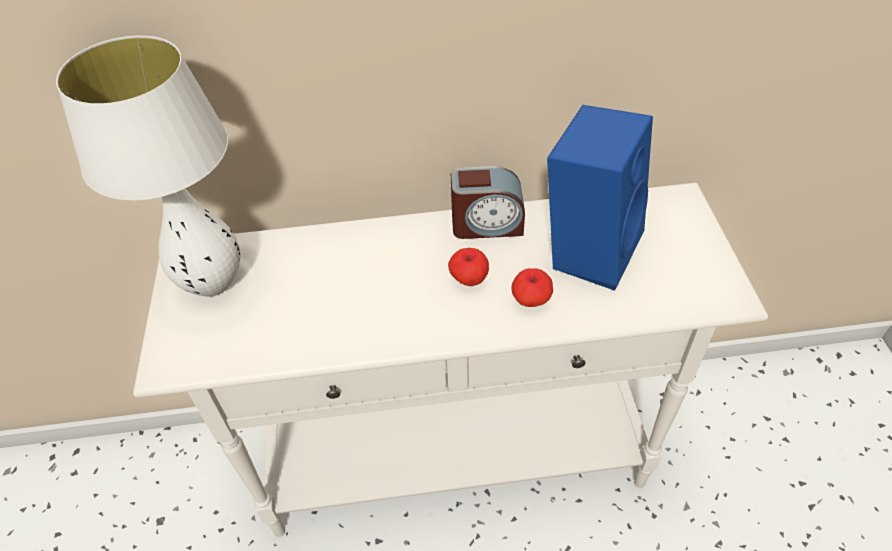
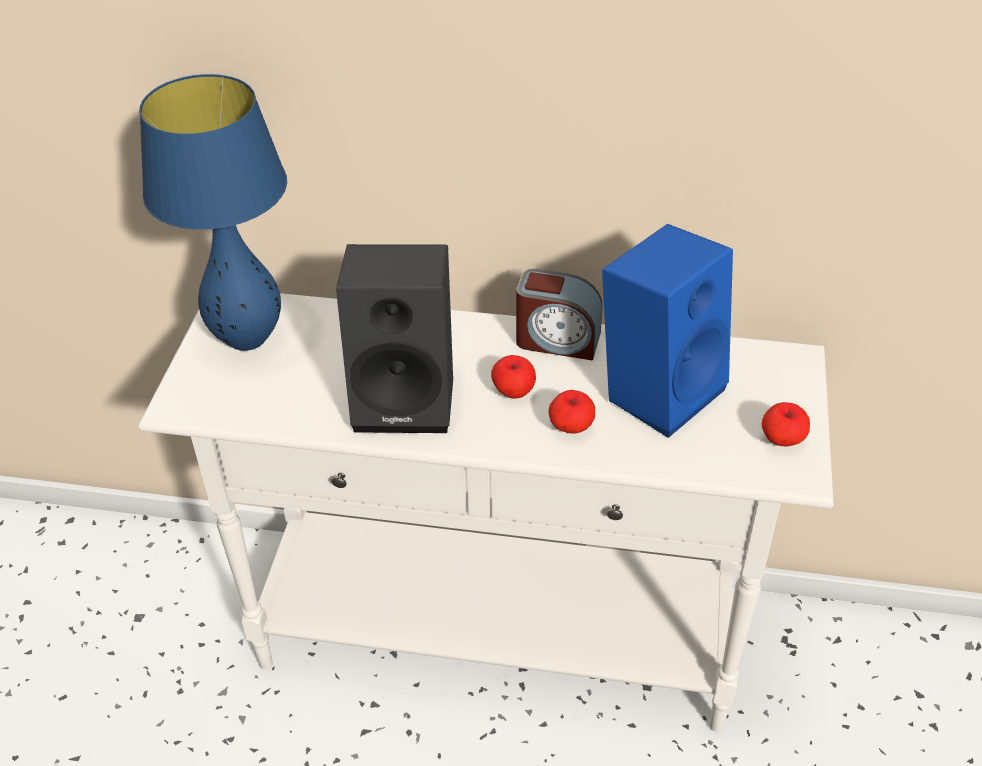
camera: 15 degrees right, 5 degrees down
white table lamp [56,36,240,297] -> blue table lamp [139,74,287,351]
none -> black speaker [336,244,453,433]
none -> apple [762,402,810,446]

